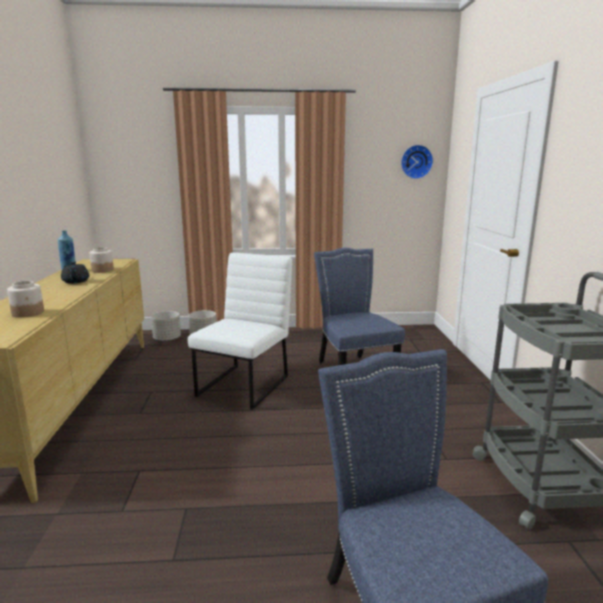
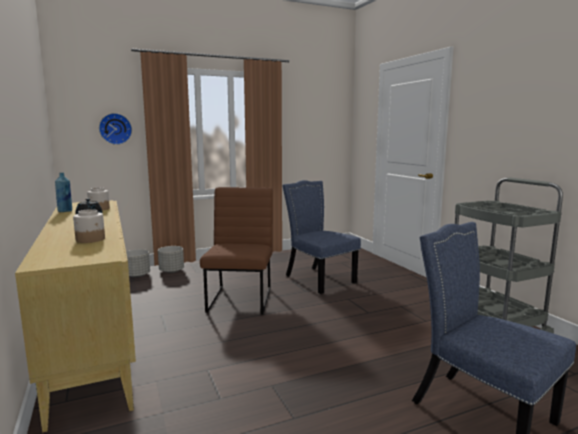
camera: 20 degrees left, 5 degrees down
white chair [188,252,292,410] -> brown chair [200,187,273,314]
wall clock [401,145,433,179] -> wall clock moved to [99,113,132,145]

